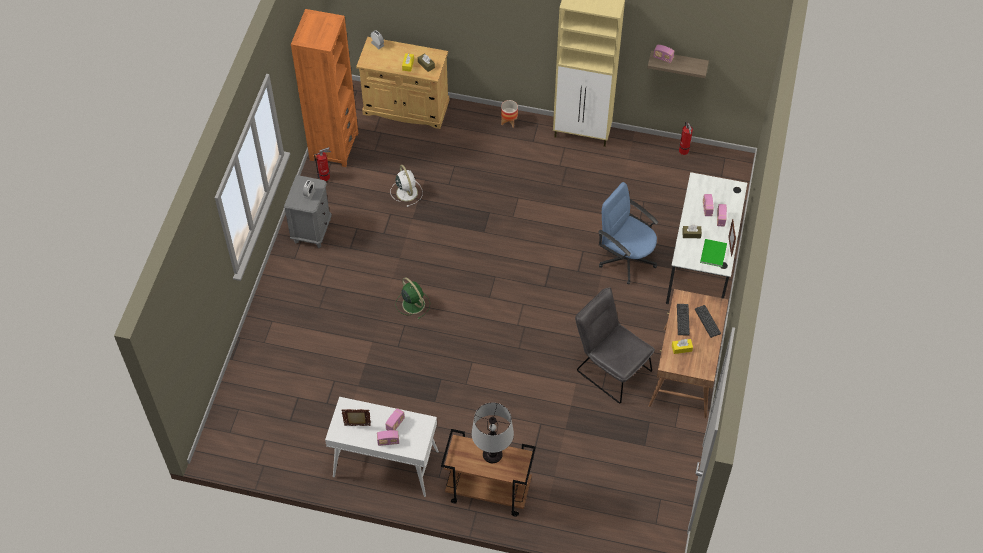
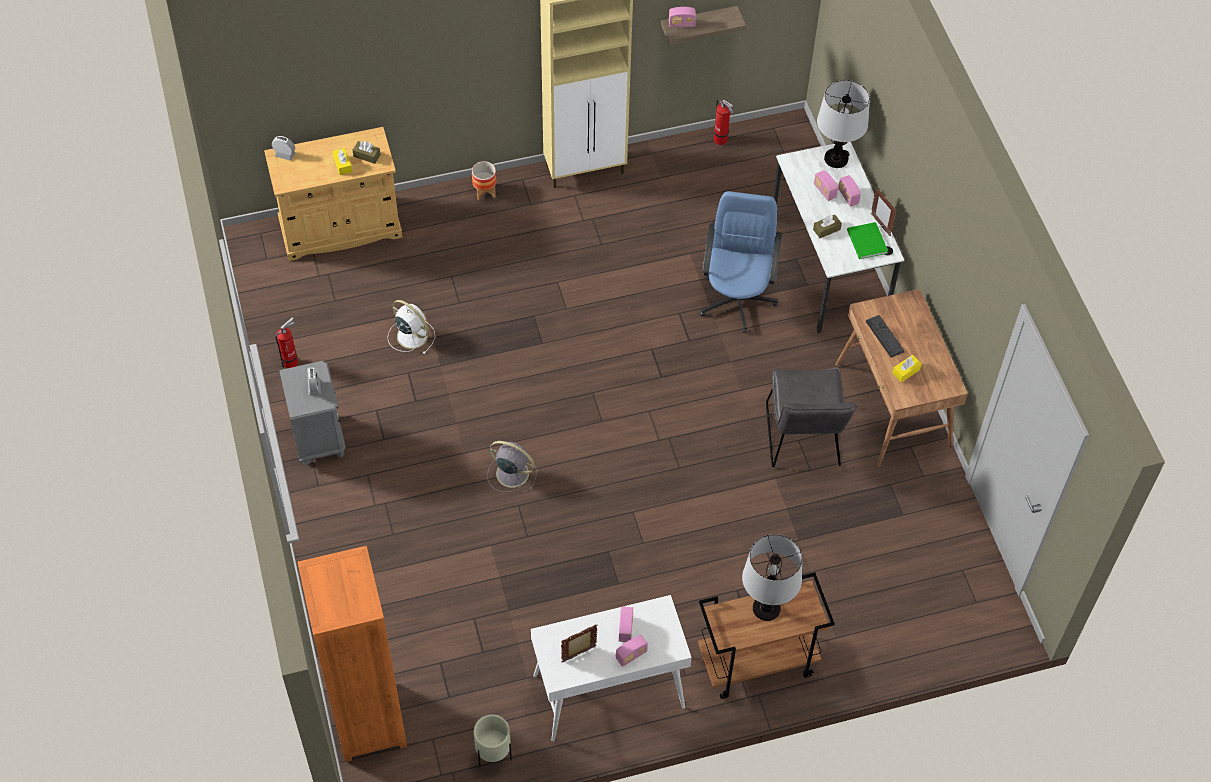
camera: 30 degrees left, 0 degrees up
orange bookcase [291,9,358,167] -> orange bookcase moved to [297,546,407,762]
green fan [396,277,430,319] -> grey fan [487,441,537,492]
grey chair [575,288,655,404] -> grey chair turned 105 degrees counterclockwise [766,368,857,467]
blue office chair [598,182,658,284] -> blue office chair turned 90 degrees clockwise [700,191,782,333]
keyboard [695,305,721,338] -> none
none -> beige planter [474,714,512,767]
none -> table lamp [817,80,870,168]

